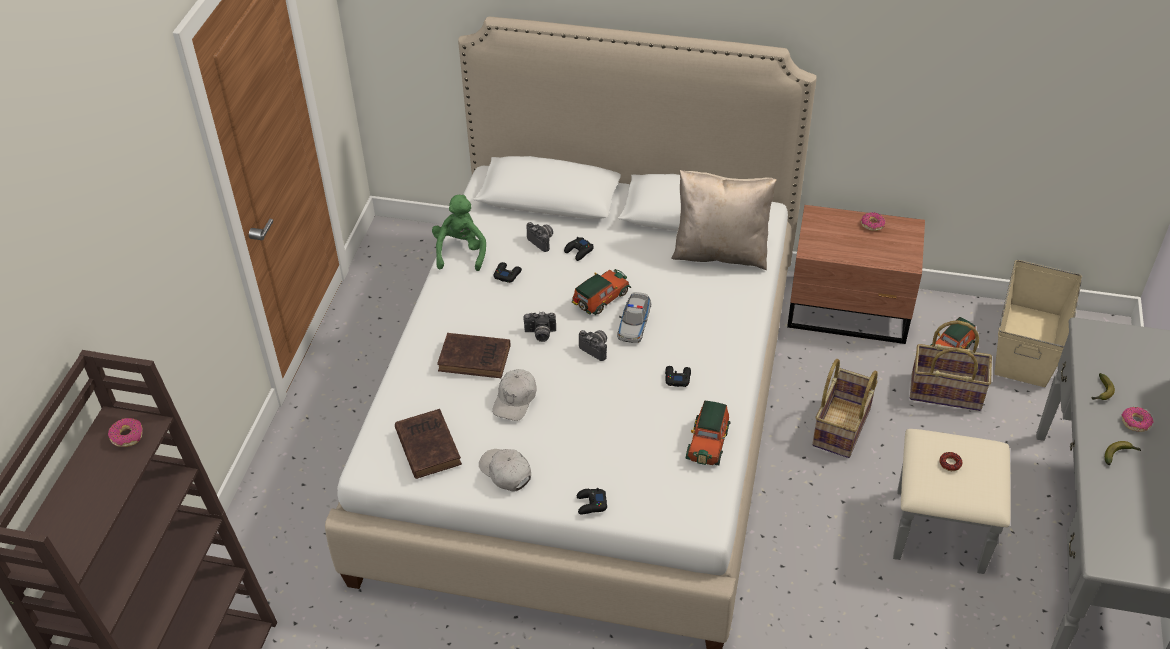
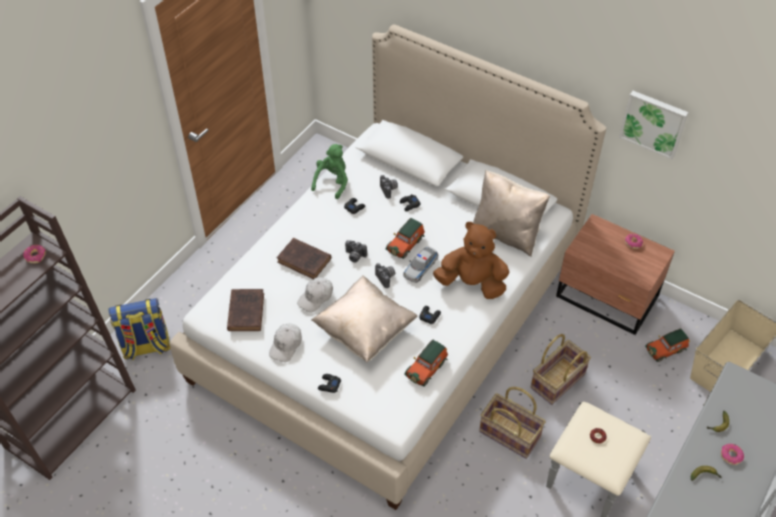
camera: 20 degrees right, 5 degrees up
white cap [479,449,531,491] -> white cap turned 135 degrees counterclockwise [269,323,302,362]
toy car [572,269,631,315] -> toy car turned 150 degrees clockwise [386,218,425,259]
basket [910,320,992,411] -> basket moved to [479,387,546,459]
none -> backpack [108,298,170,360]
none -> beige pillow [311,275,417,362]
none -> brown plush toy [433,222,509,299]
none -> picture [619,91,689,160]

